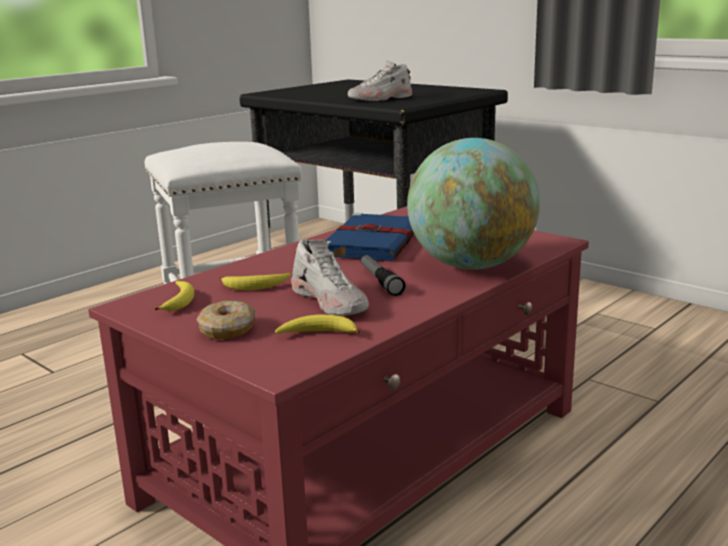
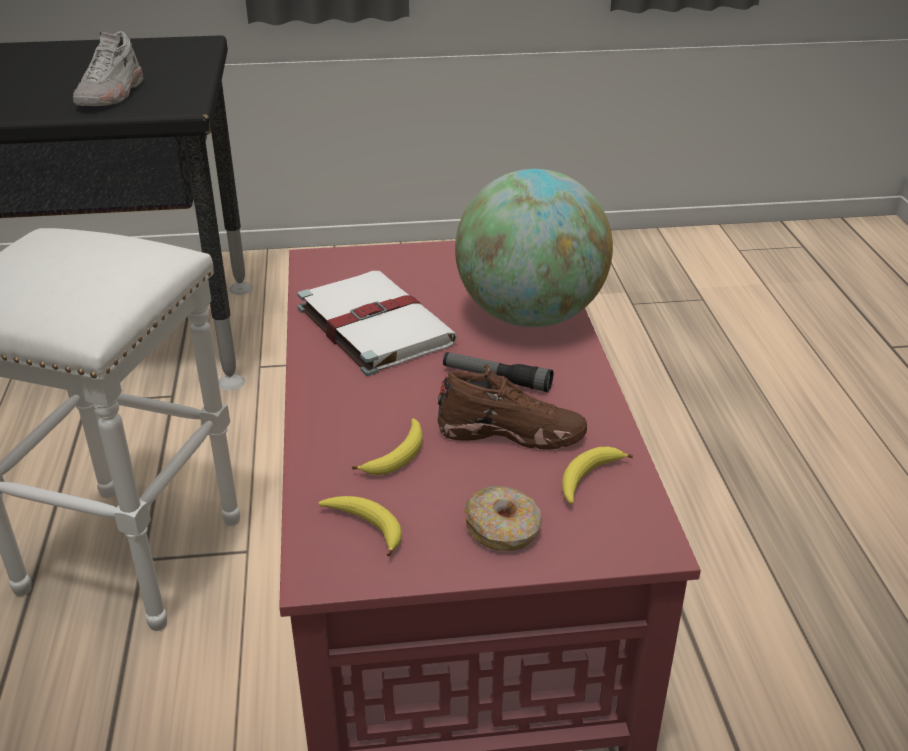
camera: 50 degrees left, 15 degrees up
white shoe [291,238,369,316] -> brown shoe [438,364,587,450]
blue book [326,213,414,261] -> white book [297,271,457,376]

